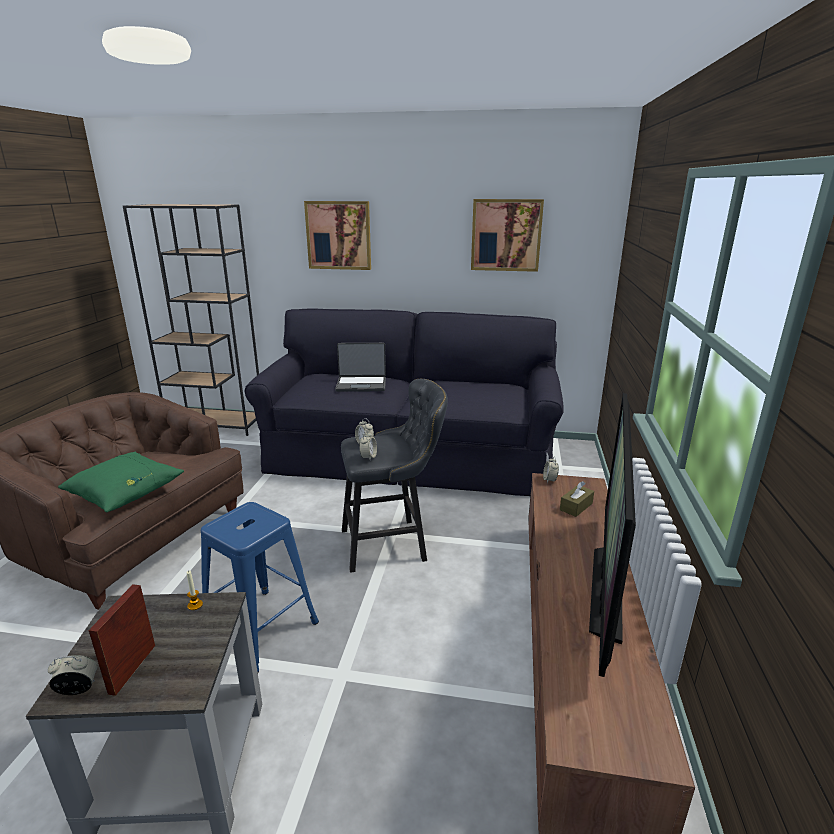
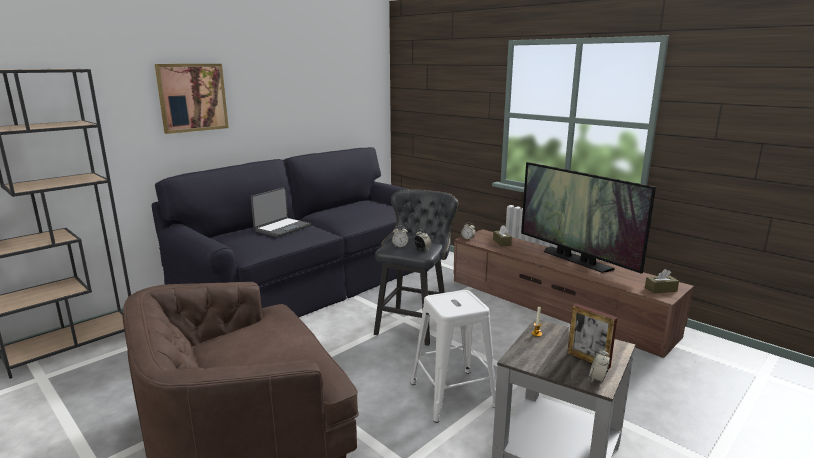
camera: 55 degrees left, 5 degrees down
green pillow [58,452,184,513] -> none
blue stool [201,502,319,673] -> white stool [411,290,496,423]
picture [471,199,544,272] -> none
none -> brown tissue box [645,269,679,294]

